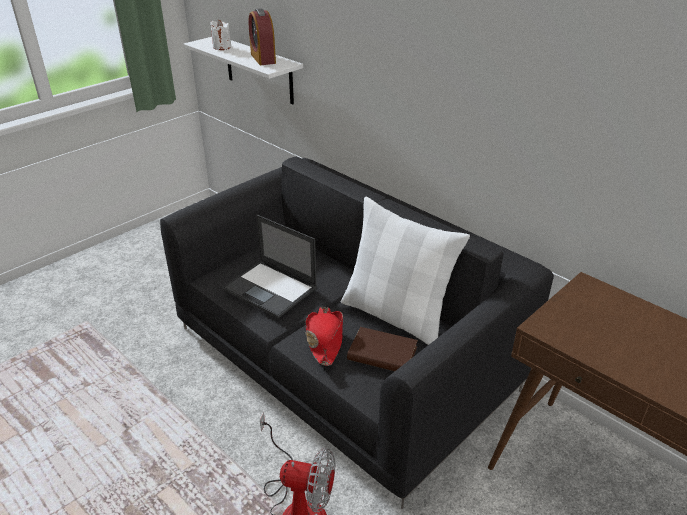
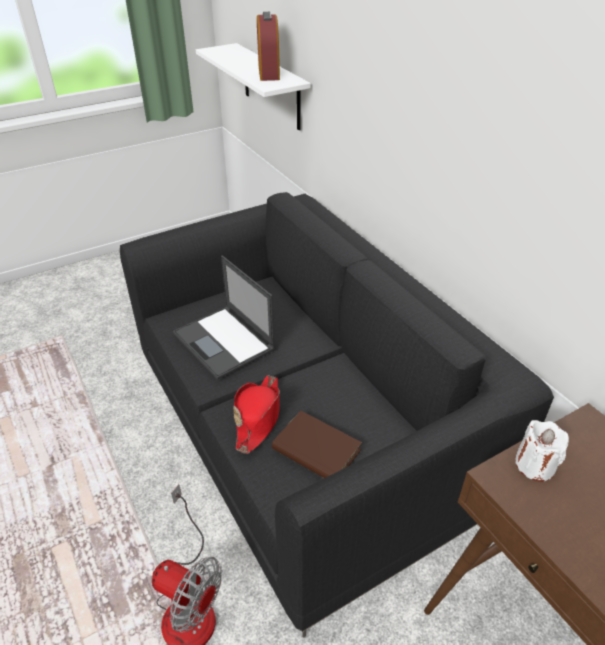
camera: 15 degrees right, 5 degrees up
white candle [210,20,231,50] -> white candle moved to [515,420,569,482]
white pillow [341,197,470,345] -> none

